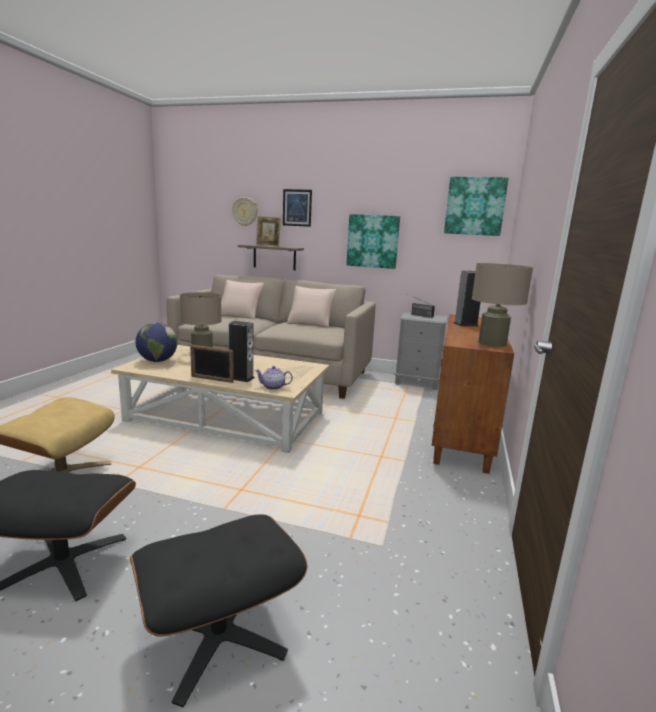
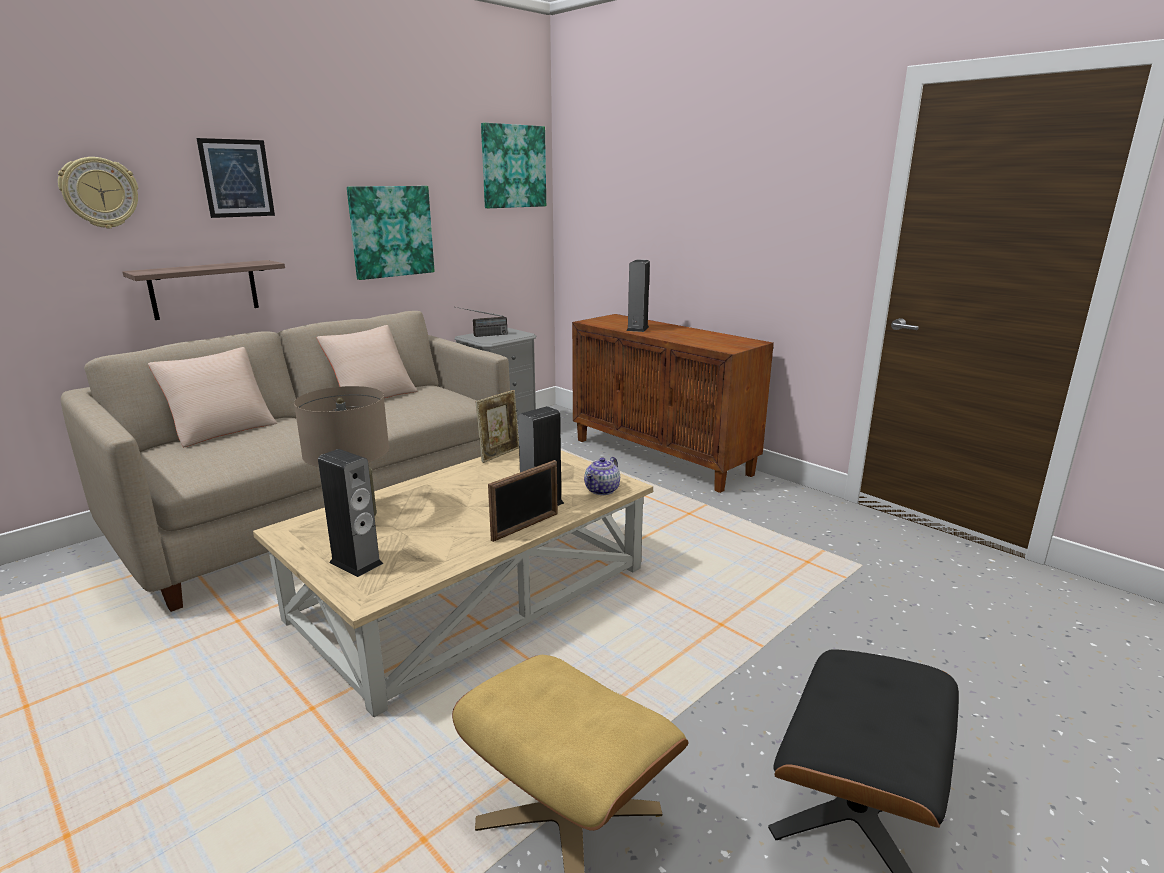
camera: 60 degrees left, 5 degrees up
black ottoman [130,515,307,707] -> none
globe [135,323,178,362] -> speaker [318,449,383,577]
picture frame [256,216,281,247] -> picture frame moved to [476,390,519,463]
beige table lamp [472,263,533,347] -> none

